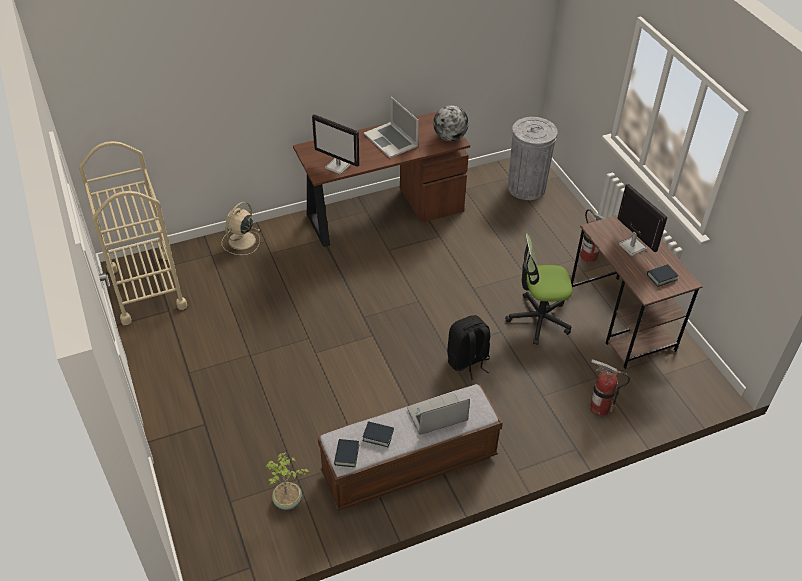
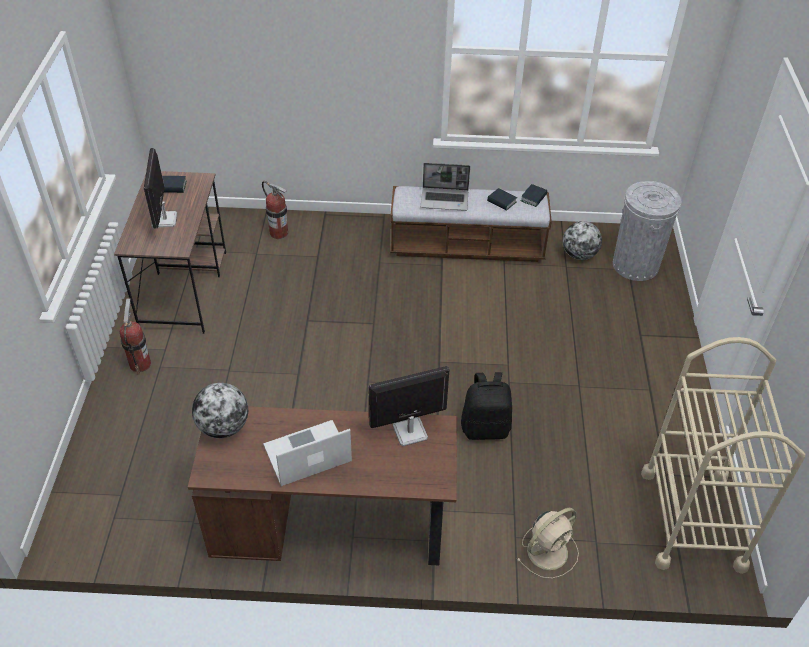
camera: 155 degrees left, 0 degrees up
potted plant [265,452,309,510] -> globe [563,221,602,260]
monitor [312,114,360,174] -> monitor turned 75 degrees counterclockwise [369,366,450,446]
laptop [364,97,419,158] -> laptop turned 105 degrees counterclockwise [263,420,352,486]
black backpack [447,315,490,380] -> black backpack moved to [461,372,512,440]
office chair [505,233,572,345] -> none
grey trash can [508,117,558,200] -> grey trash can moved to [613,181,681,281]

